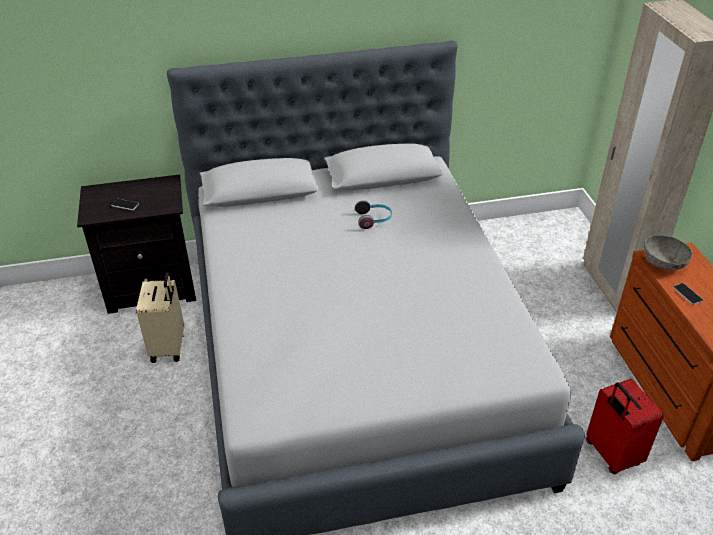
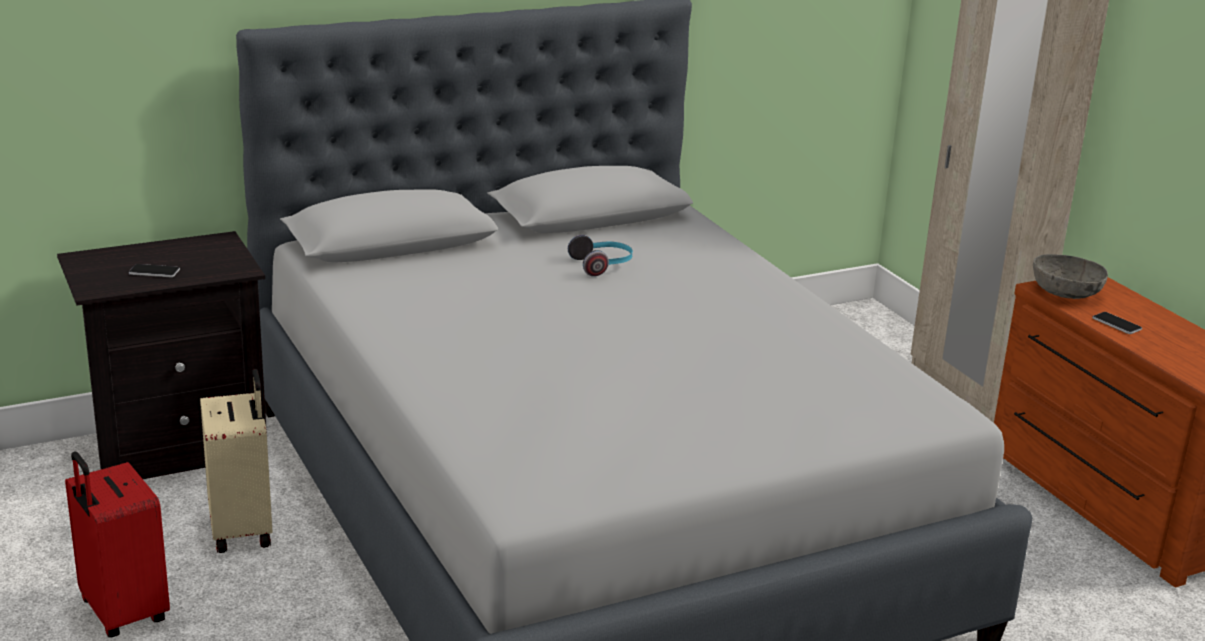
camera: 15 degrees left, 15 degrees down
red suitcase [586,379,664,474] -> red suitcase moved to [65,451,170,638]

